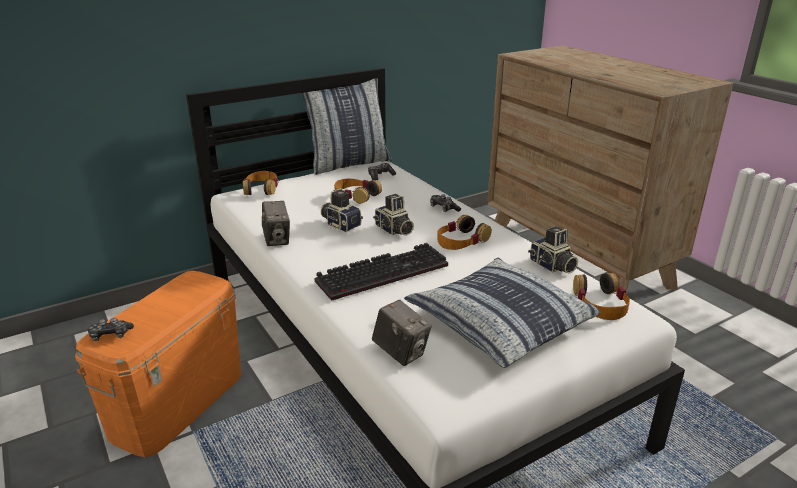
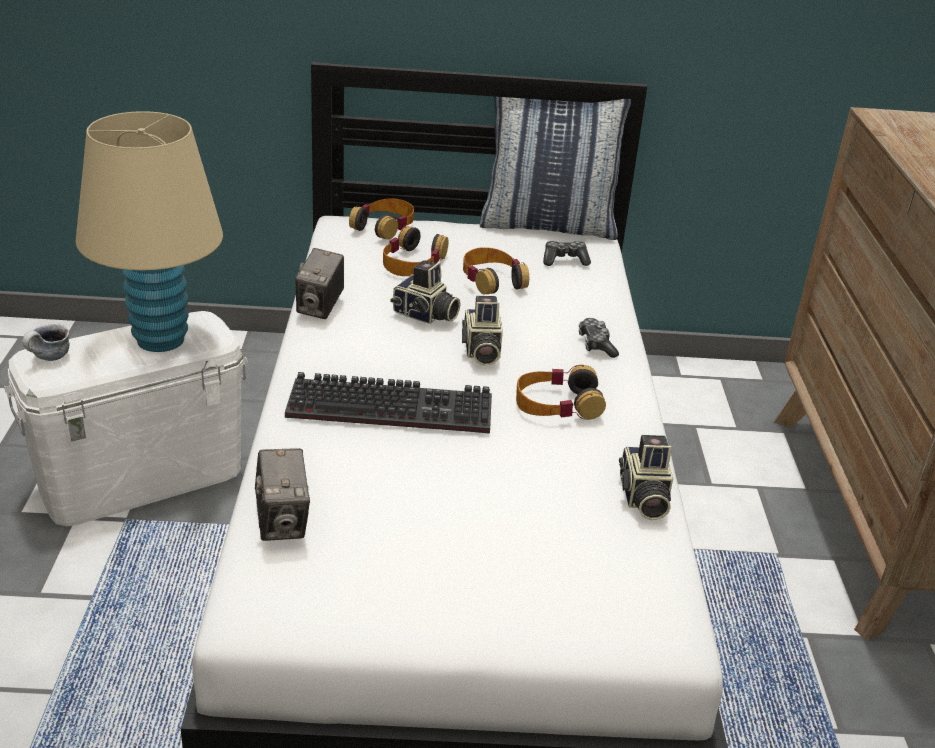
camera: 30 degrees right, 5 degrees up
orange storage box [75,271,241,457] -> white storage box [4,311,248,526]
game controller [88,318,134,341] -> mug [22,324,69,361]
camera [321,188,363,232] -> camera turned 135 degrees clockwise [390,260,460,324]
pillow [404,258,600,368] -> none
headphones [573,273,630,320] -> headphones moved to [383,226,448,276]
none -> beige table lamp [76,111,223,352]

